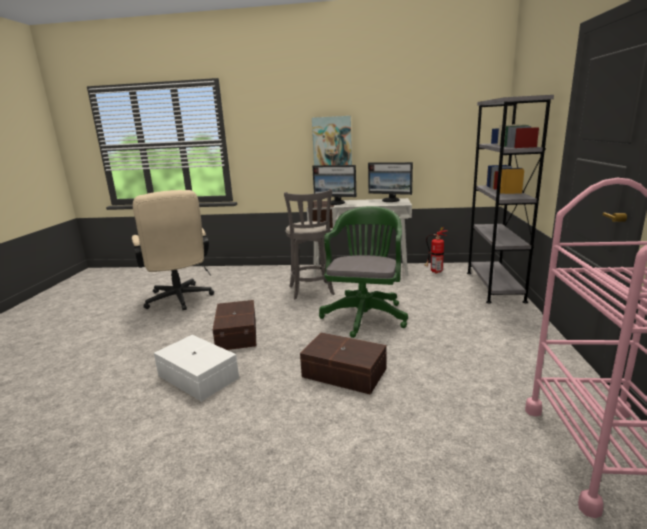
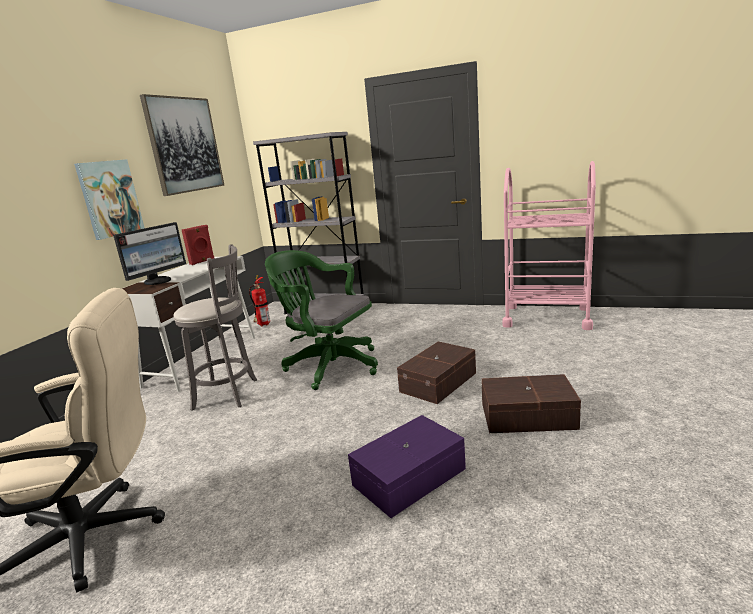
camera: 75 degrees left, 0 degrees up
white storage box [154,335,239,402] -> purple storage box [348,415,466,518]
brown storage box [213,300,256,350] -> brown storage box moved to [481,374,581,433]
monitor [368,162,413,202] -> red speaker [182,225,214,265]
none -> picture [140,94,225,196]

